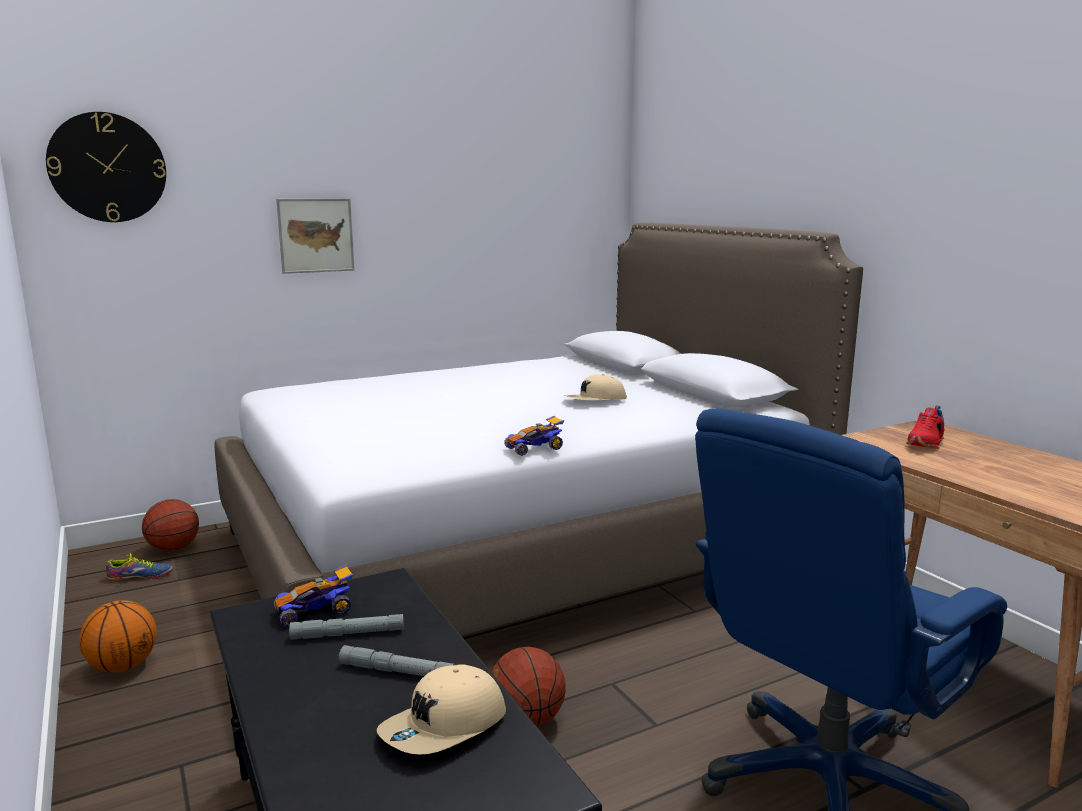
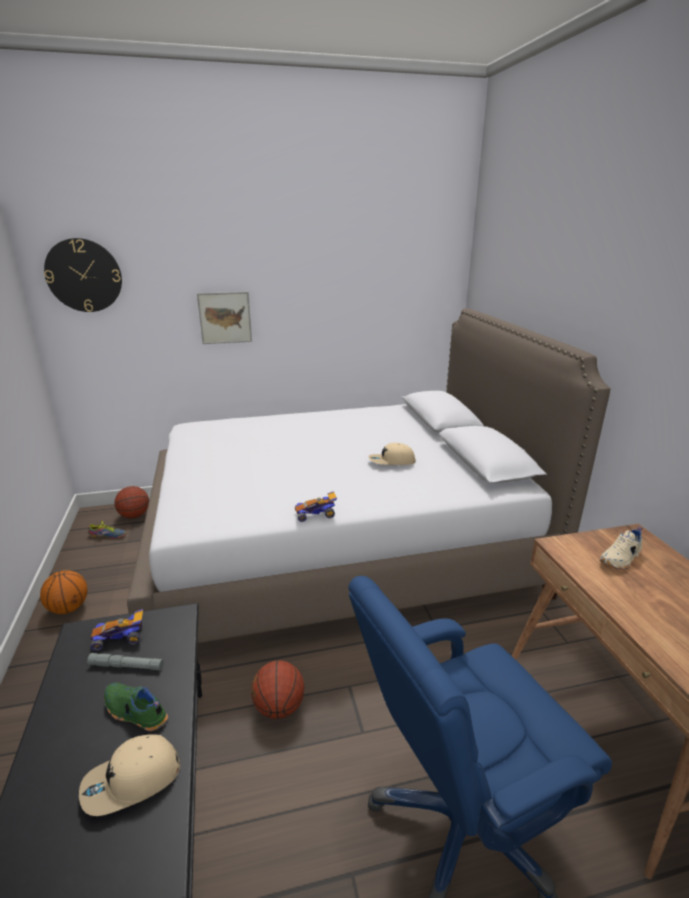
camera: 15 degrees right, 10 degrees up
grey flashlight [339,645,455,676] -> green shoe [104,683,168,731]
red shoe [906,405,945,449] -> beige shoe [600,526,643,570]

